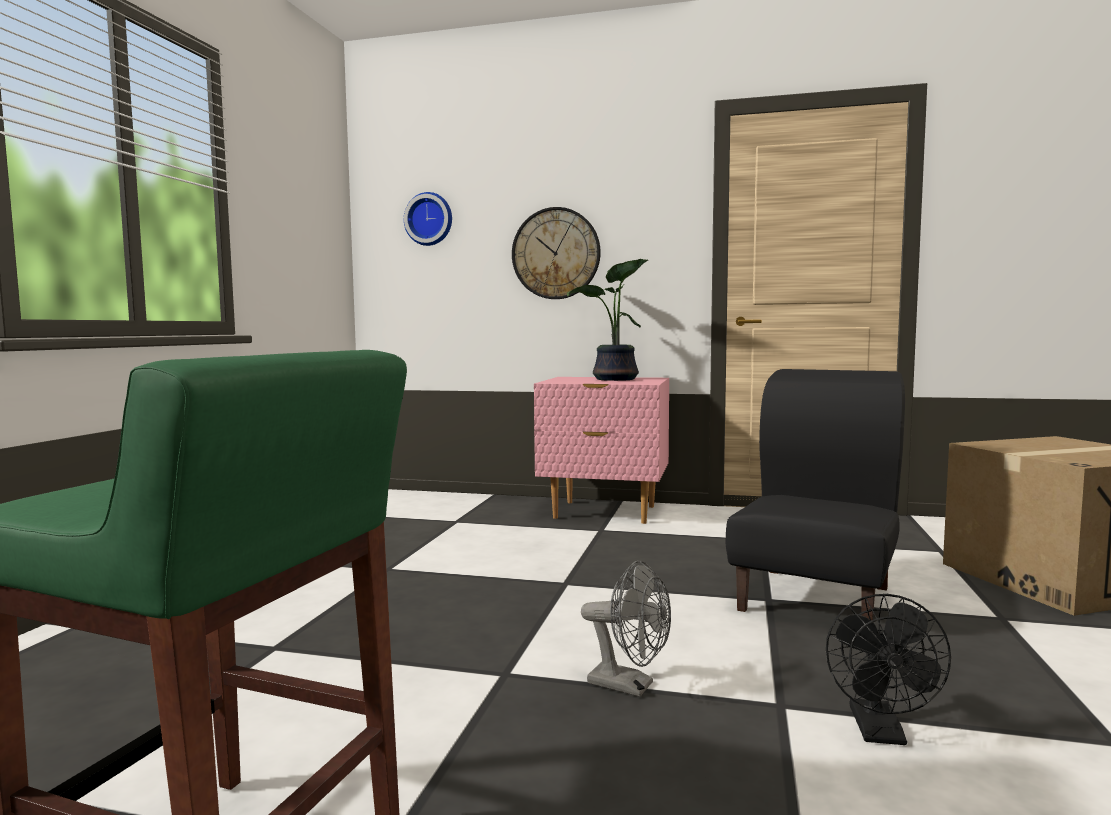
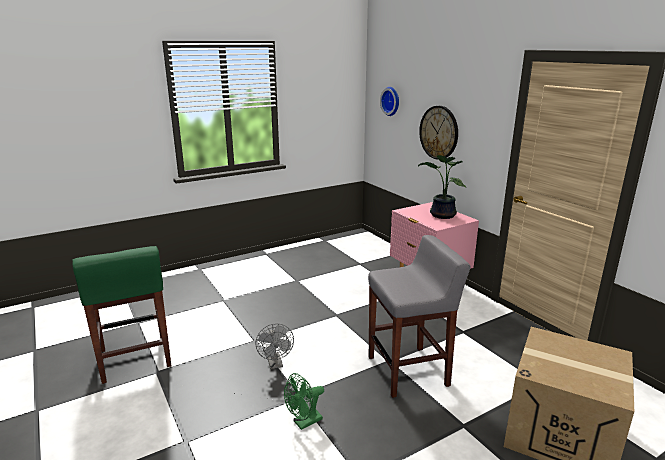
camera: 45 degrees right, 15 degrees up
black chair [725,369,905,621] -> grey stool [368,235,471,398]
black fan [826,594,951,745] -> green fan [284,373,324,430]

